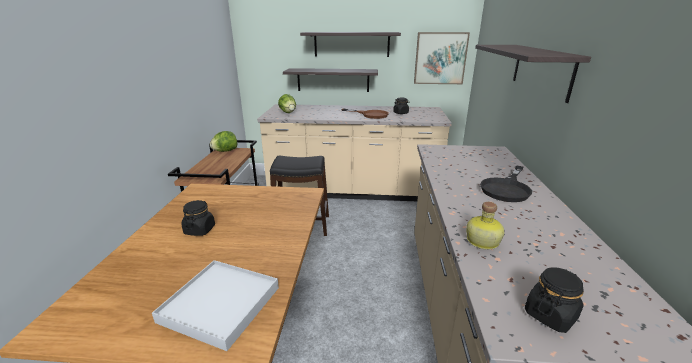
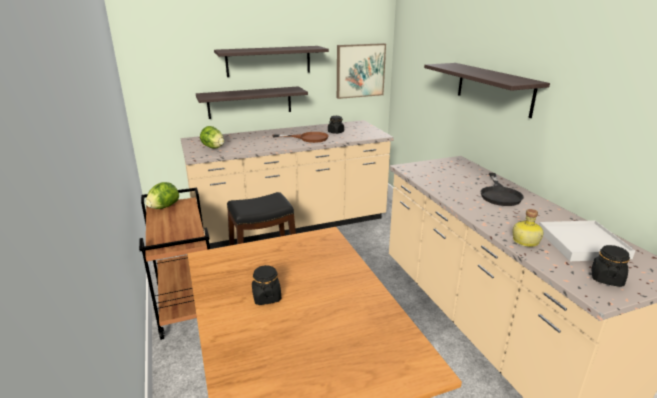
camera: 25 degrees left, 0 degrees up
white tray [152,260,279,351] -> white tray moved to [539,220,635,261]

